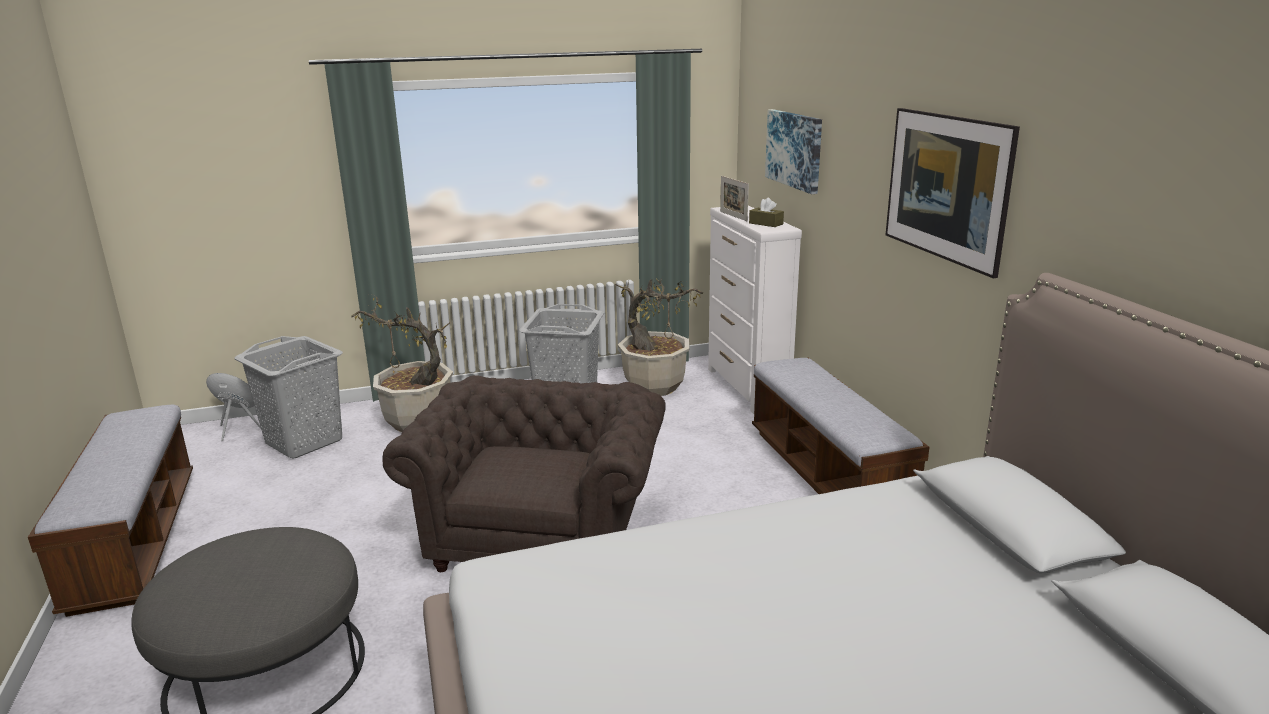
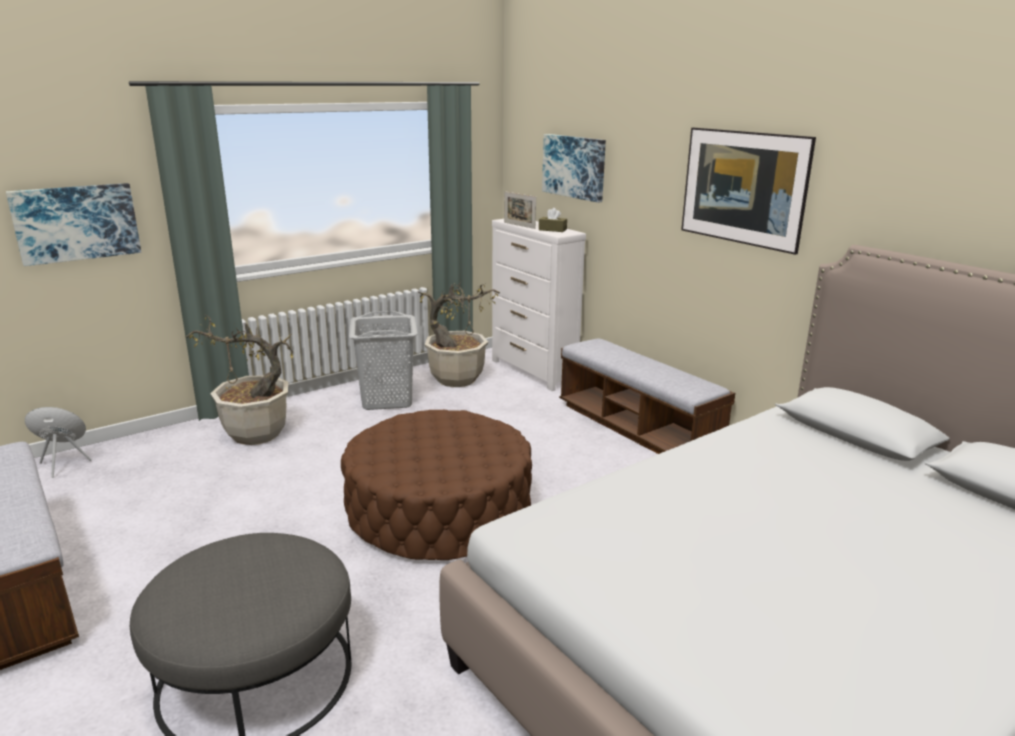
camera: 20 degrees left, 0 degrees up
grey laundry basket [234,336,343,459] -> none
brown armchair [383,375,665,572] -> brown ottoman [341,410,532,560]
none -> picture [6,183,141,266]

